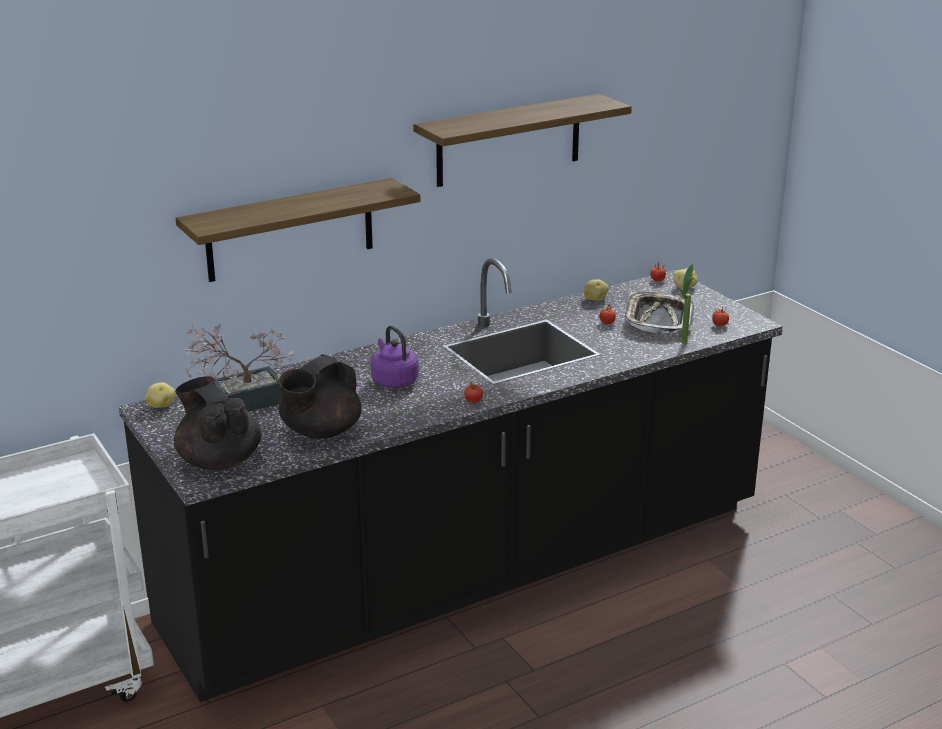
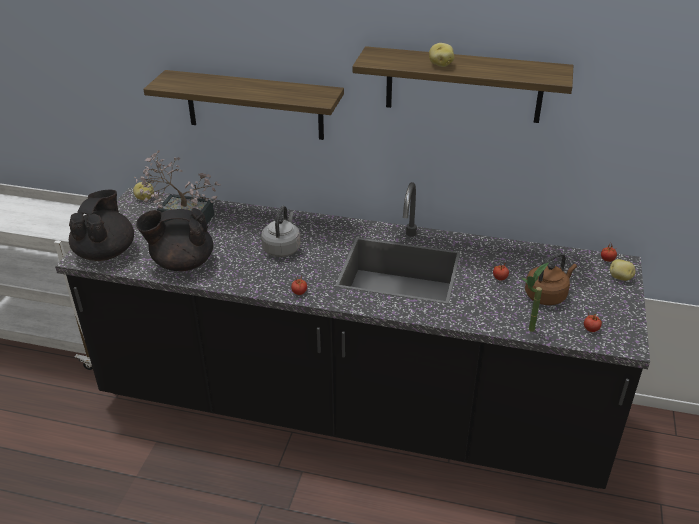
camera: 45 degrees right, 10 degrees up
purple kettle [371,325,419,388] -> grey kettle [261,206,301,257]
potato [584,279,608,300] -> potato moved to [429,43,454,67]
tray [624,292,694,333] -> brown kettle [525,253,577,305]

